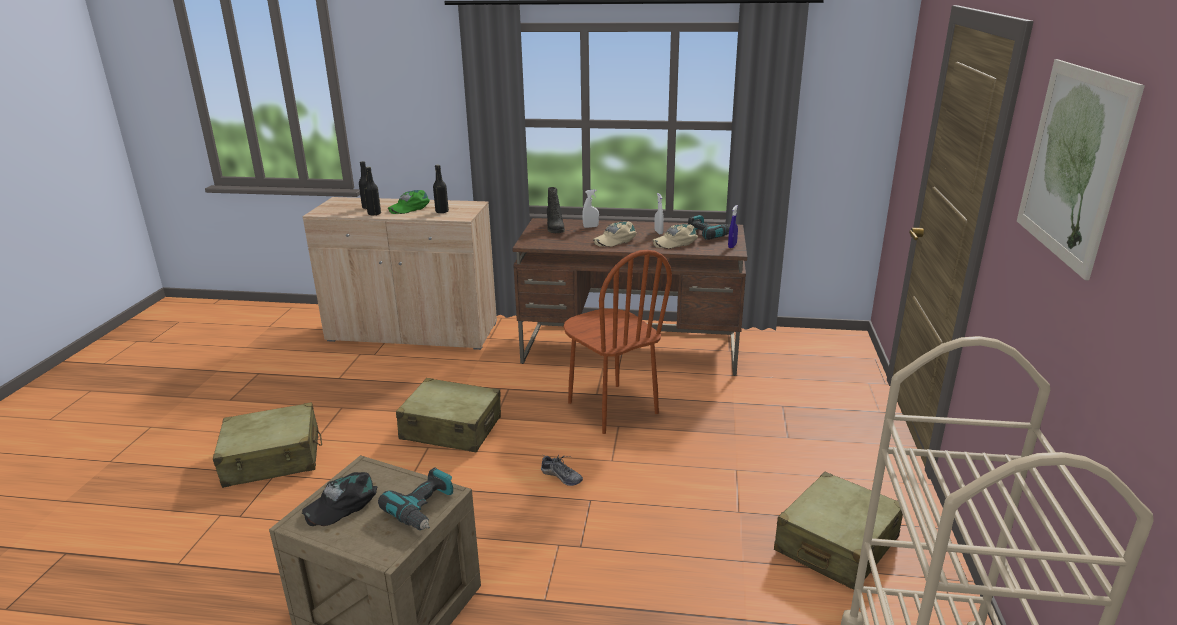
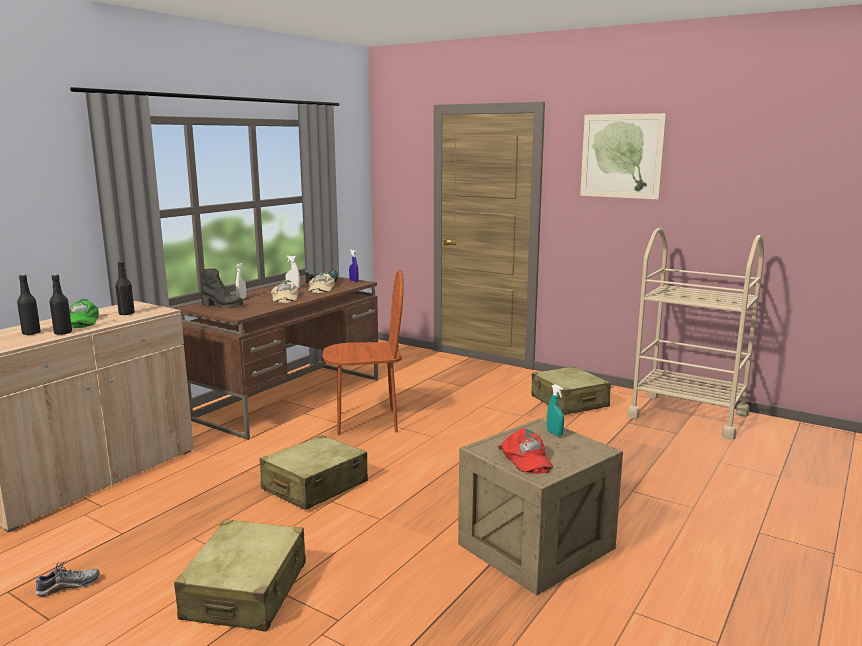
camera: 65 degrees left, 10 degrees down
black cap [302,472,377,526] -> red cap [498,428,553,474]
power drill [378,467,453,530] -> turquoise spray bottle [547,384,564,436]
shoe [541,455,583,486] -> shoe moved to [35,560,100,597]

